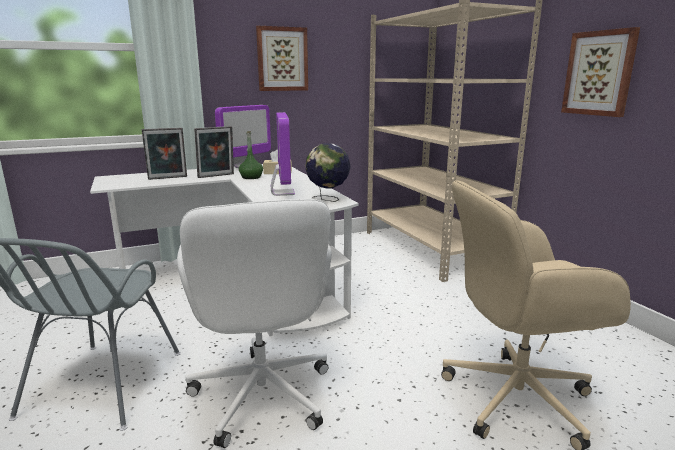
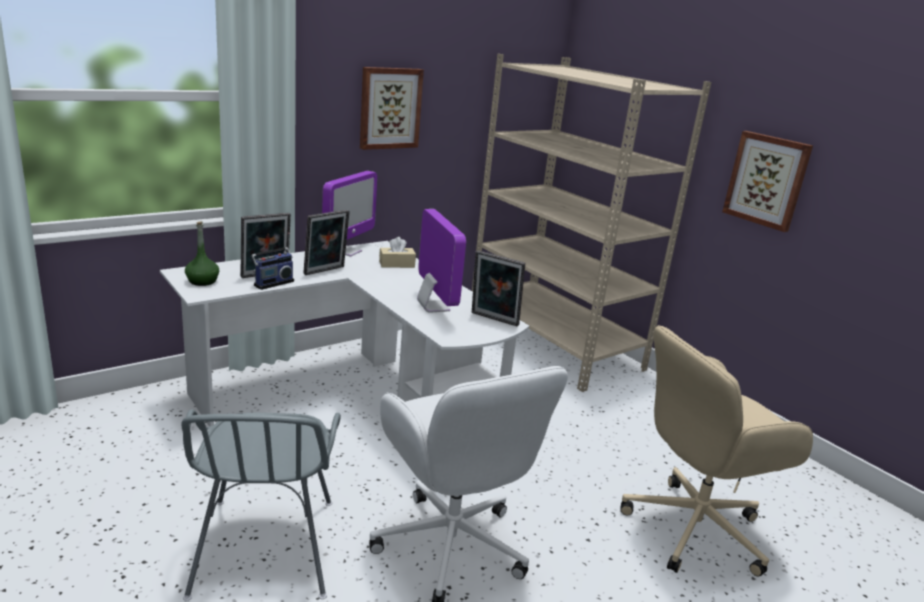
camera: 15 degrees left, 5 degrees up
green bottle [239,131,263,179] -> green bottle moved to [185,222,219,286]
globe [305,143,351,202] -> picture frame [472,250,525,326]
none -> radio [251,232,294,290]

